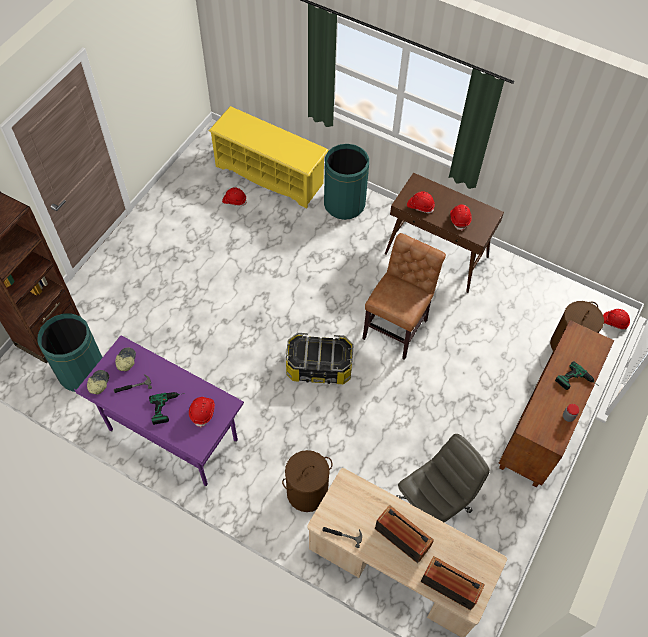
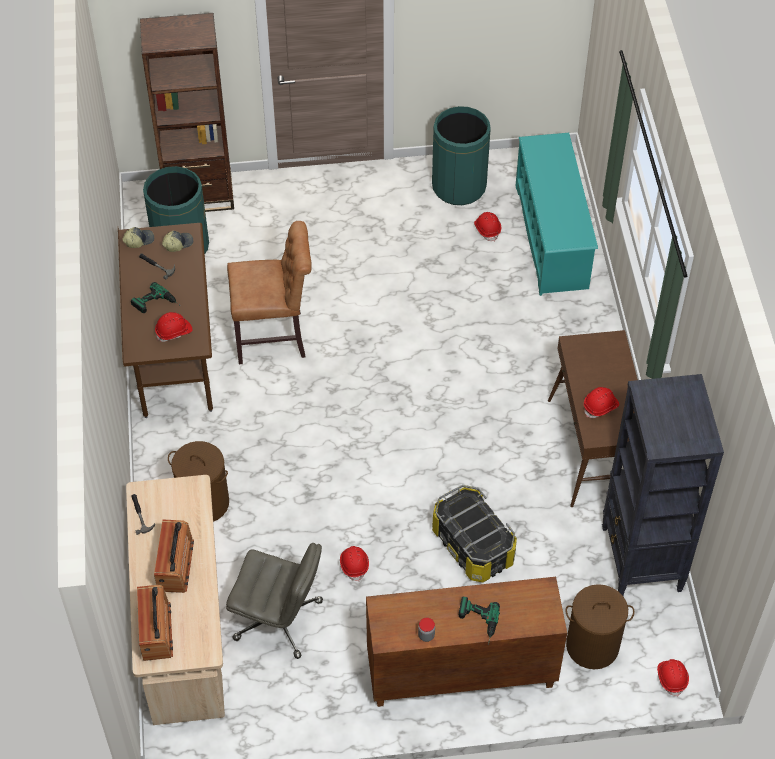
camera: 55 degrees right, 5 degrees down
purple desk [74,335,244,486] -> brown desk [118,223,213,418]
yellow shoe rack [209,106,329,209] -> turquoise shoe rack [515,133,598,296]
storage box [286,333,353,384] -> storage box moved to [432,485,517,582]
green trash can [324,144,369,220] -> green trash can moved to [432,106,491,205]
brown chair [362,233,446,360] -> brown chair moved to [227,221,312,364]
red hard hat [407,191,435,214] -> red hard hat moved to [340,546,369,581]
none -> black bookcase [602,374,724,596]

